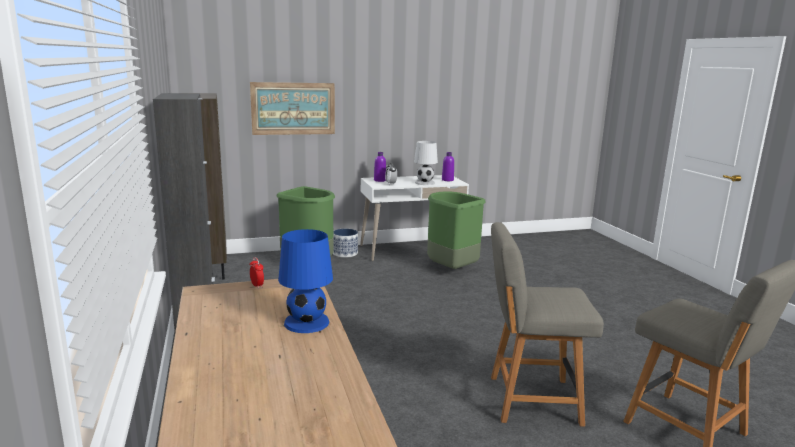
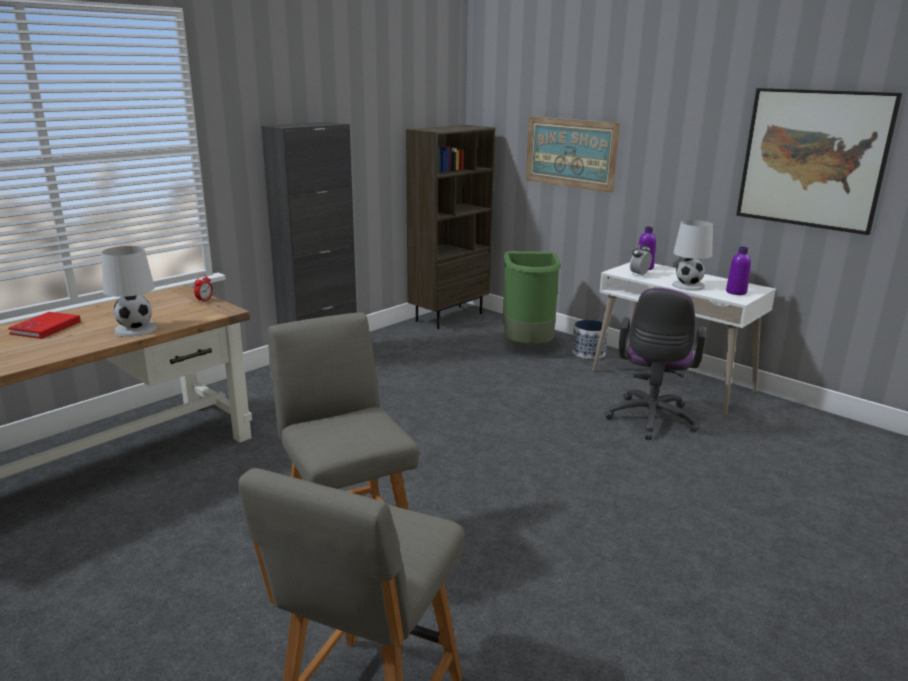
camera: 60 degrees right, 5 degrees up
blue table lamp [278,229,333,333] -> white table lamp [101,246,157,337]
green trash can [427,191,486,269] -> purple office chair [605,287,705,440]
none -> red book [8,312,81,339]
none -> picture [736,88,902,235]

